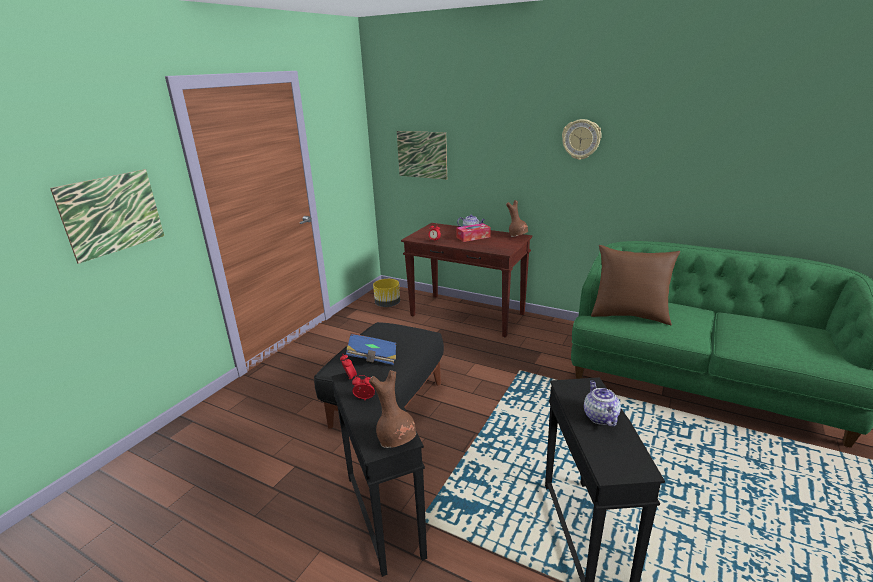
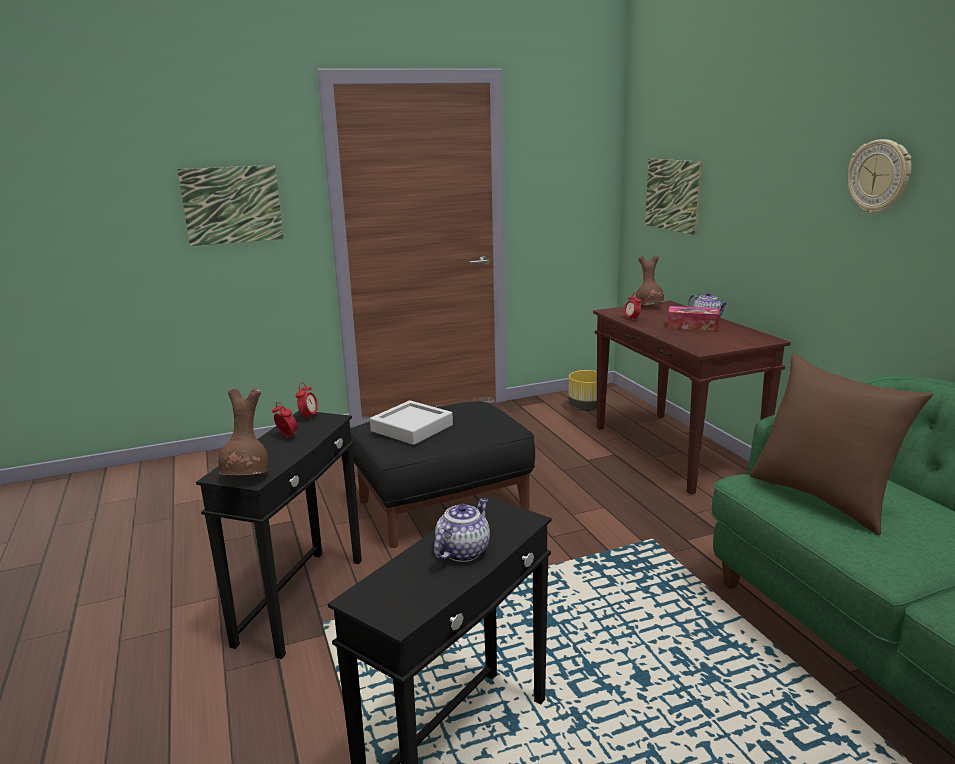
camera: 40 degrees right, 5 degrees down
blue book [346,333,396,365] -> grey tray [370,400,453,445]
brown vase [506,200,528,237] -> brown vase moved to [636,255,664,306]

